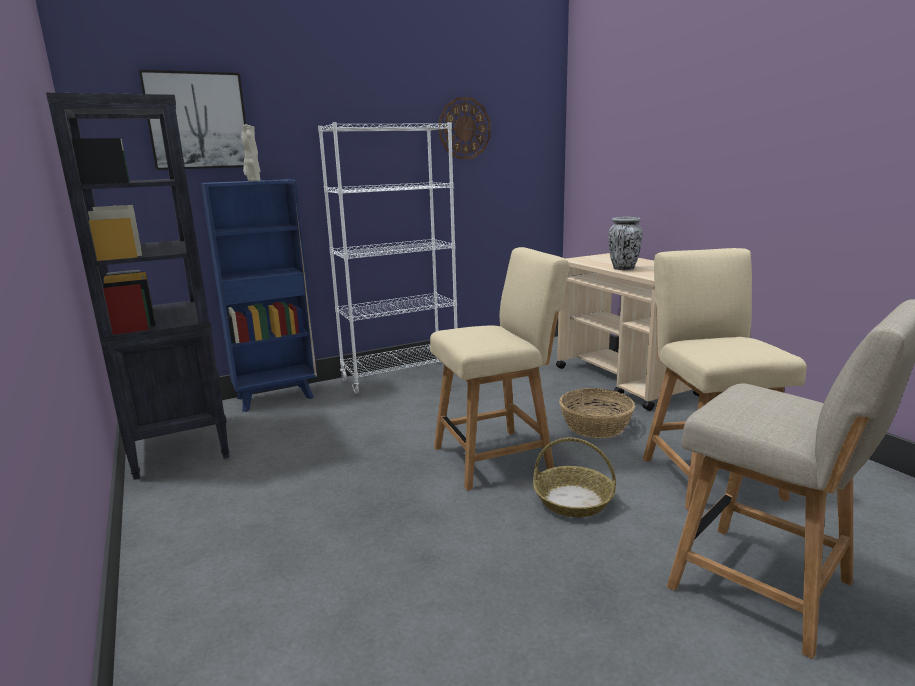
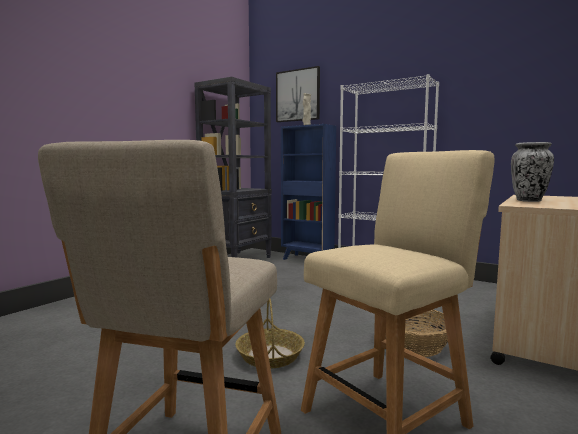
camera: 60 degrees right, 10 degrees down
beige chair [430,247,569,491] -> none
wall clock [438,97,491,159] -> none

